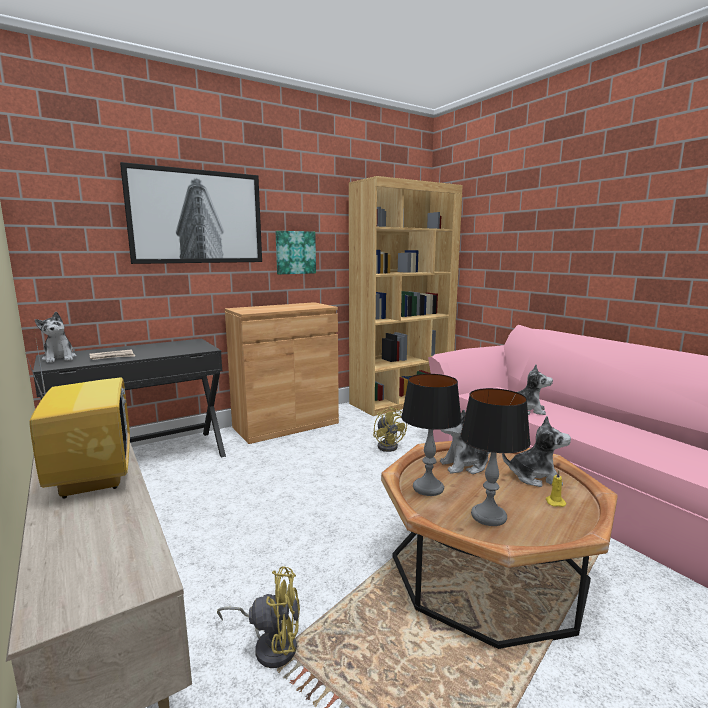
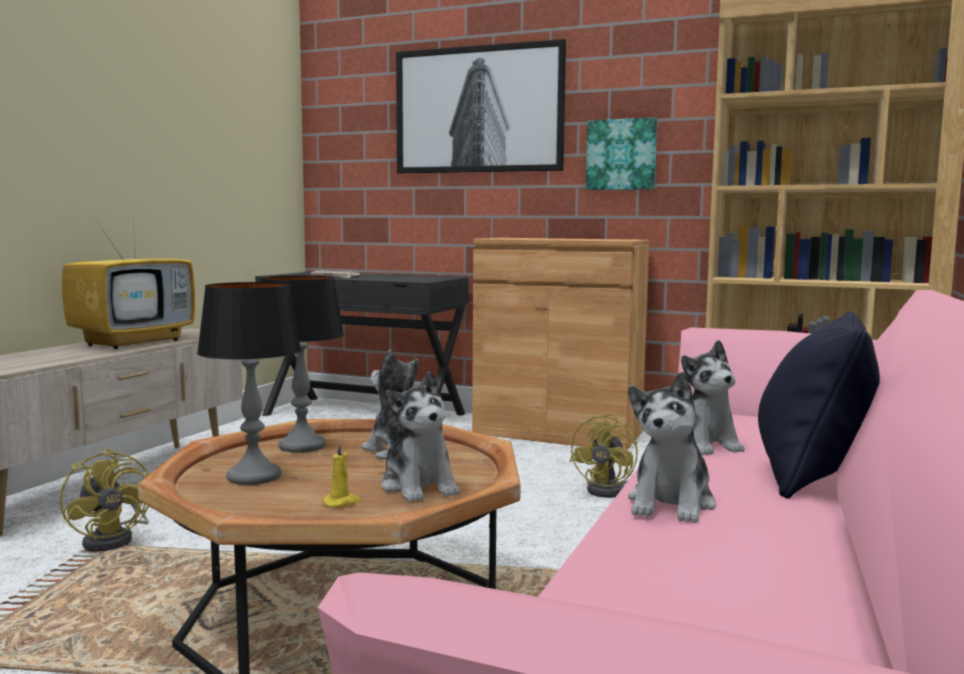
camera: 55 degrees right, 5 degrees down
plush toy [35,312,77,363] -> plush toy moved to [628,372,716,523]
none -> black pillow [758,311,880,499]

